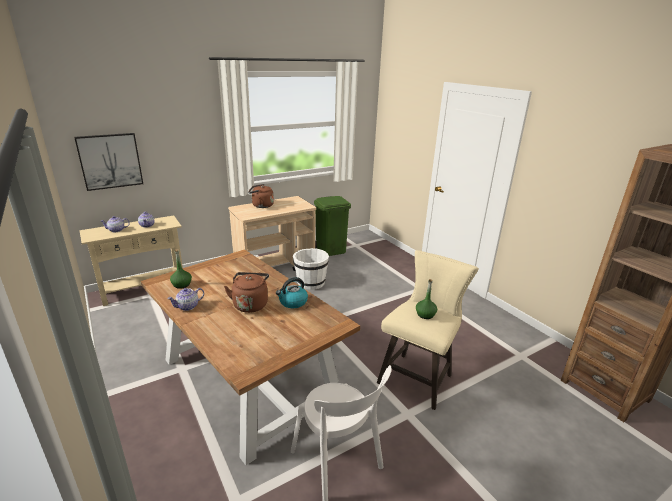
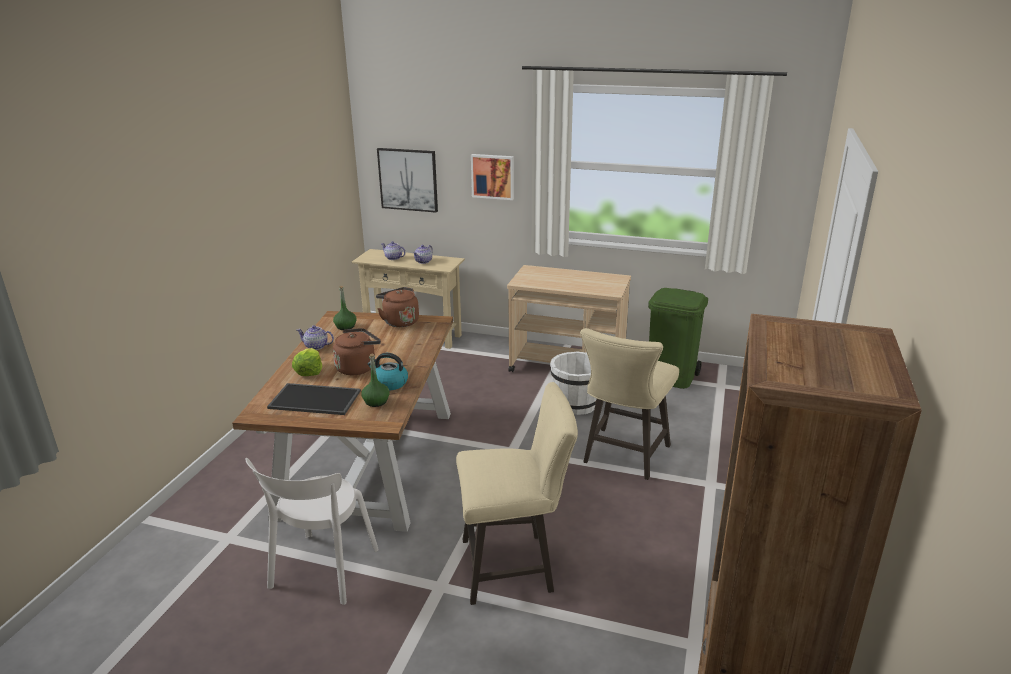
camera: 50 degrees right, 0 degrees up
brown kettle [248,184,274,208] -> brown kettle moved to [376,287,419,327]
green bottle [416,279,437,319] -> green bottle moved to [361,354,390,407]
none -> tray [267,383,361,415]
none -> lettuce [292,348,322,376]
none -> picture [471,154,514,200]
none -> beige stool [580,328,679,480]

